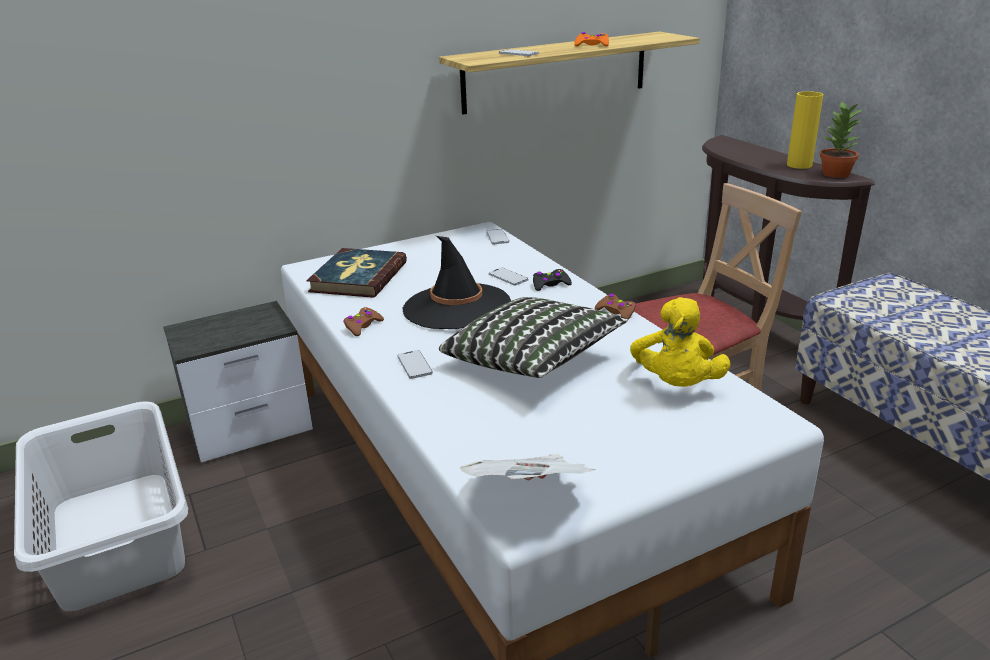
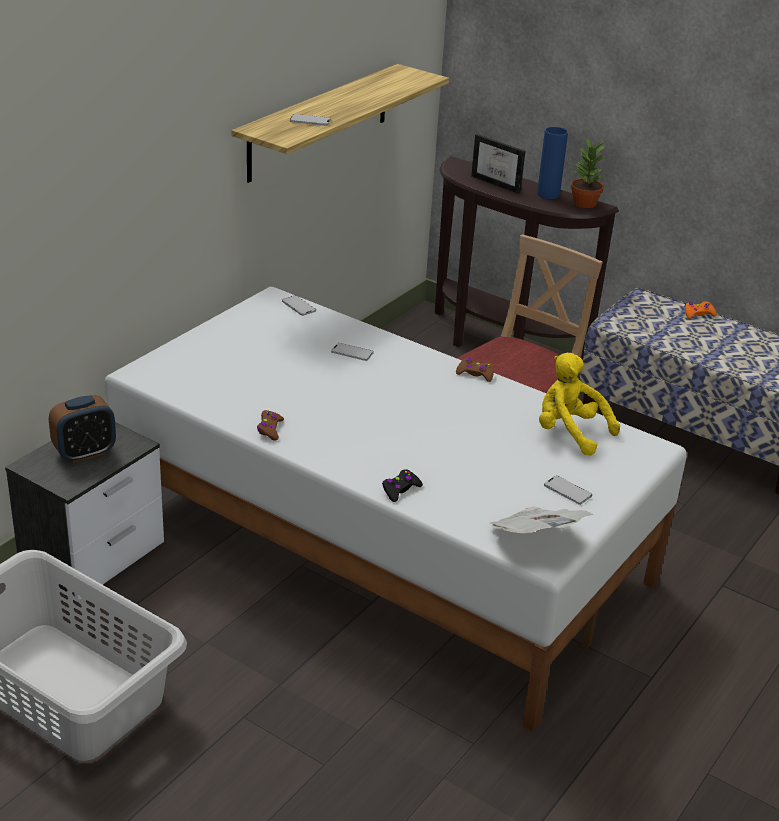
camera: 30 degrees left, 5 degrees up
book [307,248,407,298] -> none
phone [397,350,433,379] -> phone moved to [544,475,592,505]
black hat [403,236,511,329] -> none
pillow [439,297,628,378] -> none
black game controller [533,269,572,291] -> black game controller moved to [382,469,423,502]
orange game controller [574,32,609,47] -> orange game controller moved to [685,301,717,319]
yellow plush toy [630,297,730,387] -> yellow plush toy turned 150 degrees clockwise [539,353,620,456]
yellow vase [787,91,823,169] -> blue vase [537,127,568,199]
none -> alarm clock [49,395,116,463]
none -> picture frame [471,134,525,194]

